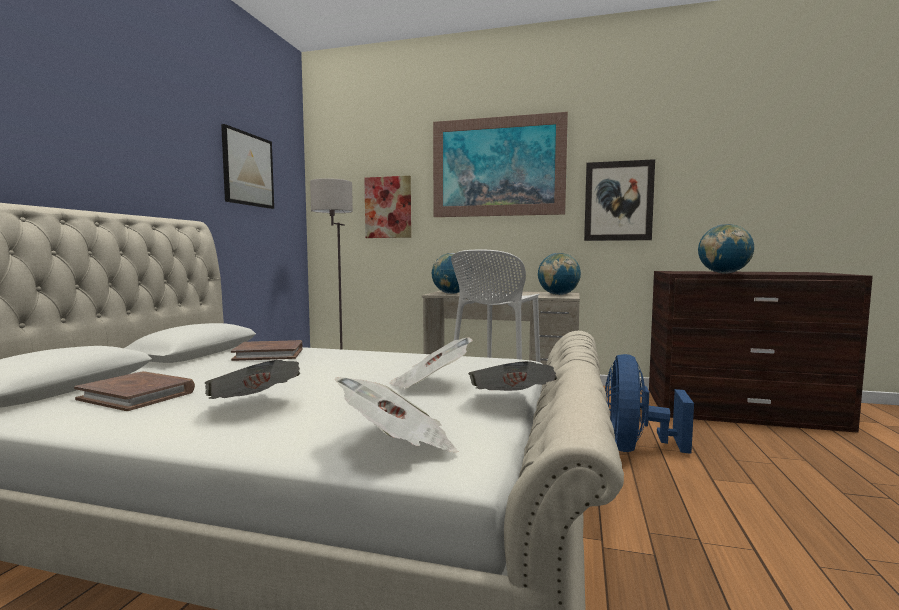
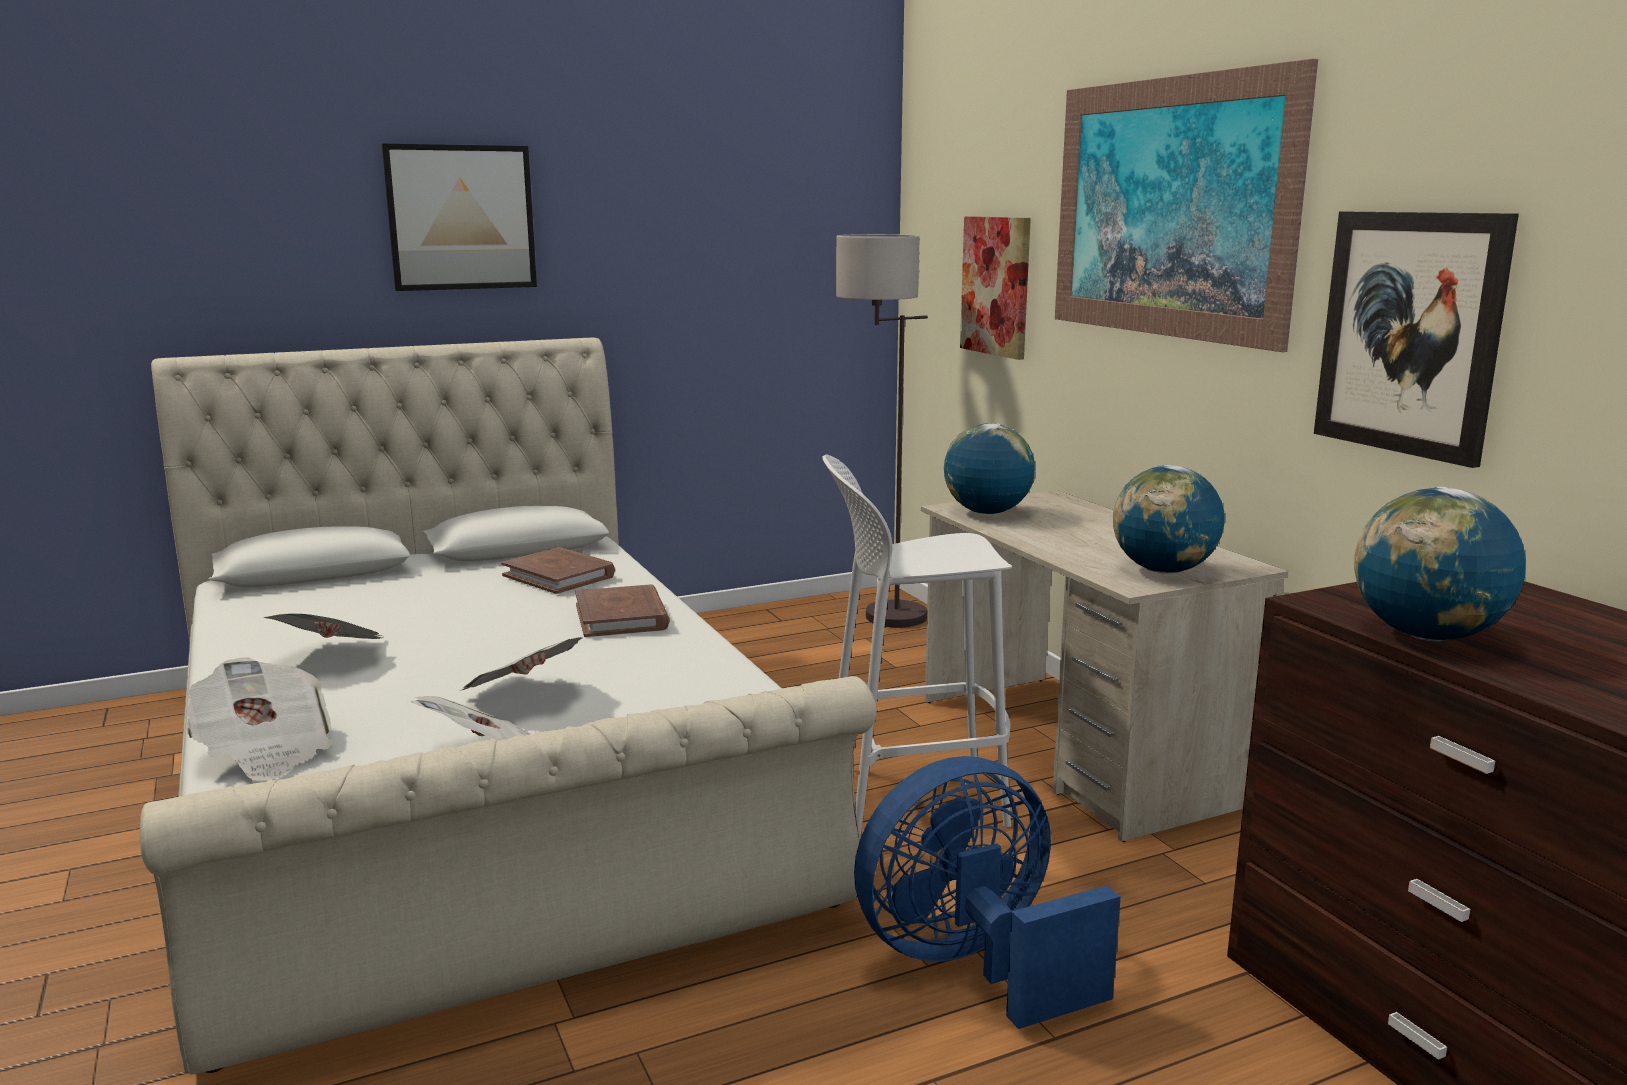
camera: 50 degrees right, 10 degrees up
brown book [74,371,195,411] -> brown book moved to [575,584,670,637]
picture [221,124,274,209] -> picture moved to [382,144,537,291]

